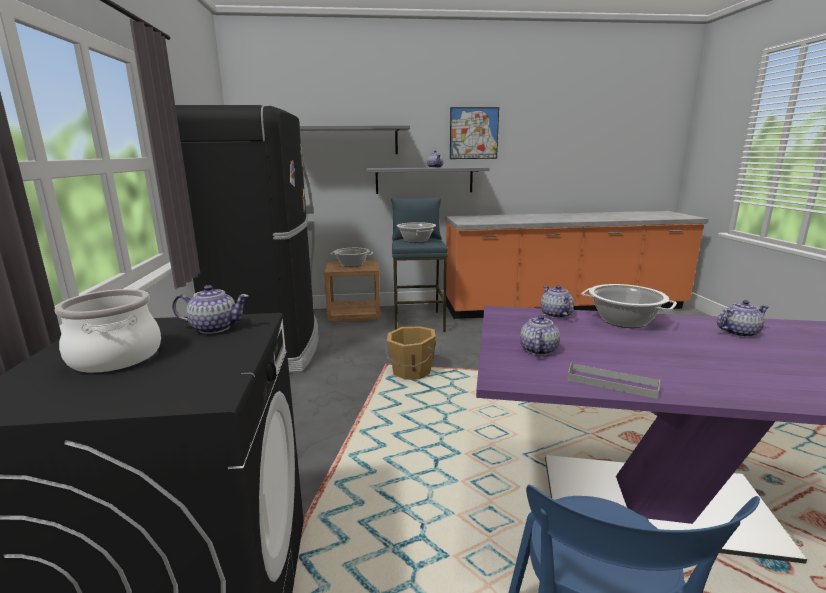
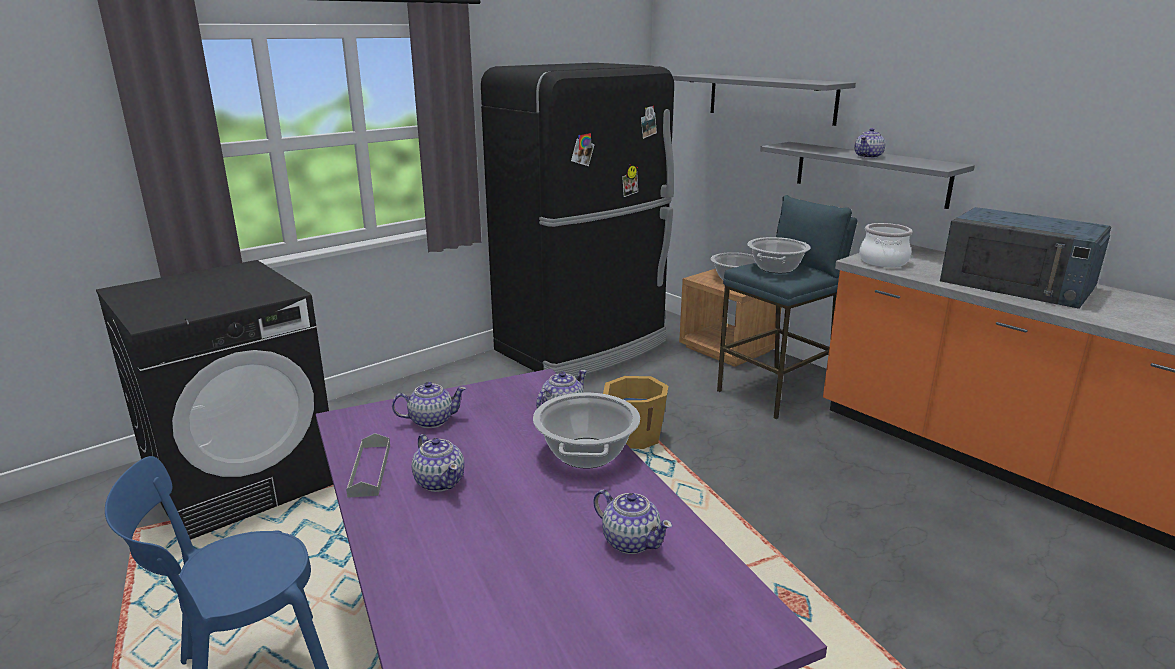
camera: 55 degrees right, 5 degrees up
cooking pot [55,289,161,373] -> cooking pot moved to [859,223,912,267]
teapot [172,285,249,334] -> teapot moved to [412,434,465,492]
picture [450,107,499,159] -> none
none -> blue microwave [940,207,1111,309]

